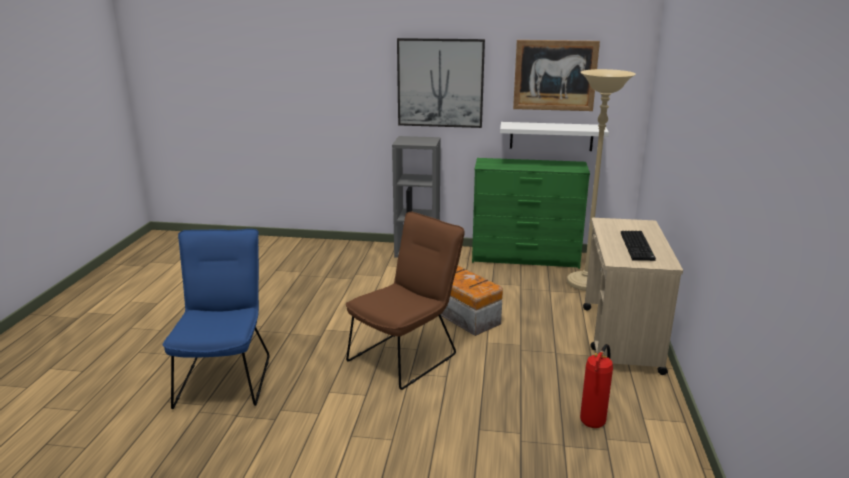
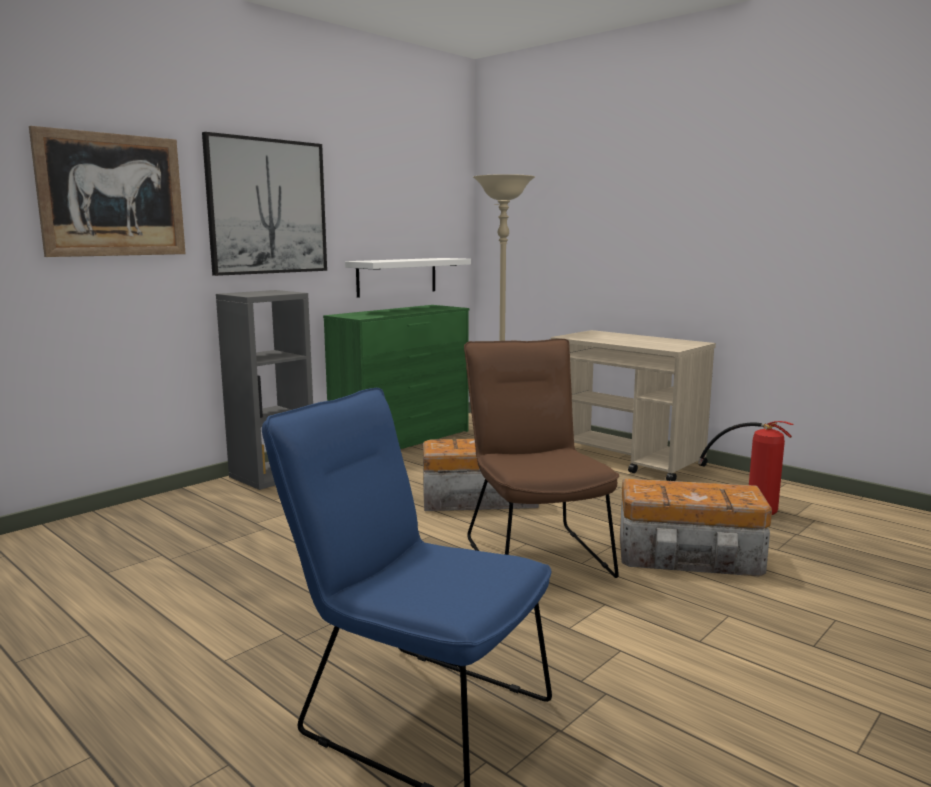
camera: 55 degrees left, 10 degrees down
picture [513,40,600,111] -> picture moved to [29,126,186,257]
keyboard [621,231,656,261] -> none
none -> storage box [620,478,772,576]

